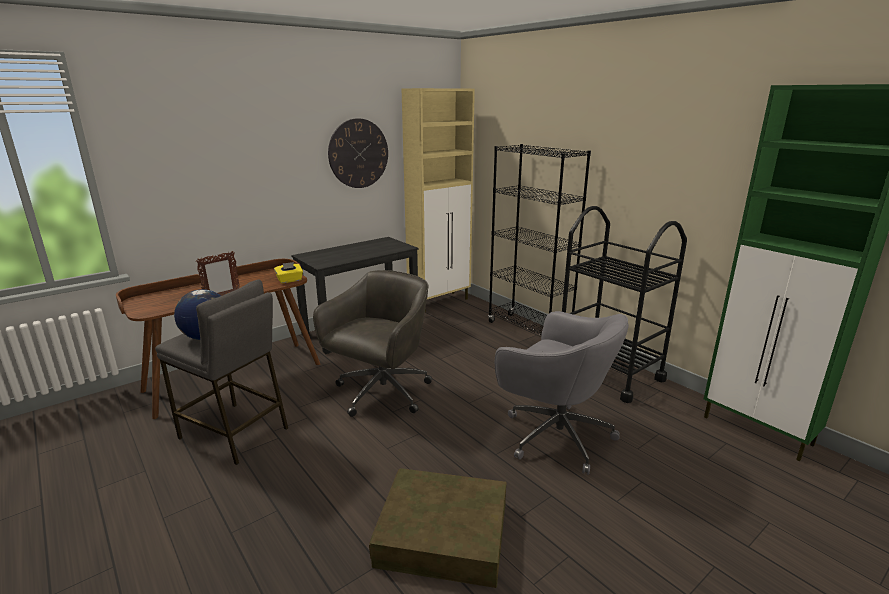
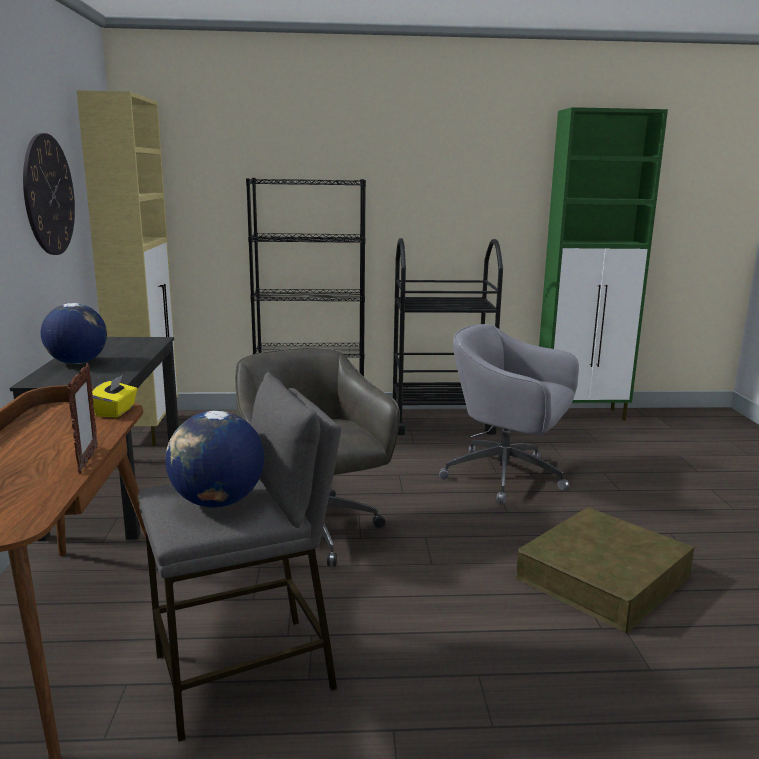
camera: 55 degrees left, 5 degrees down
grey office chair [495,311,629,475] -> grey office chair turned 135 degrees counterclockwise [439,324,579,504]
none -> globe [41,303,107,364]

